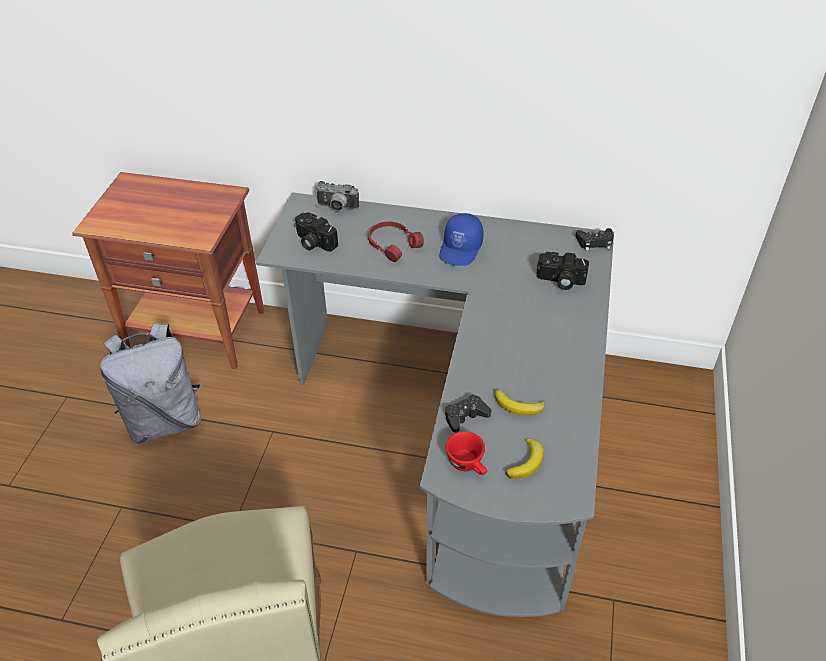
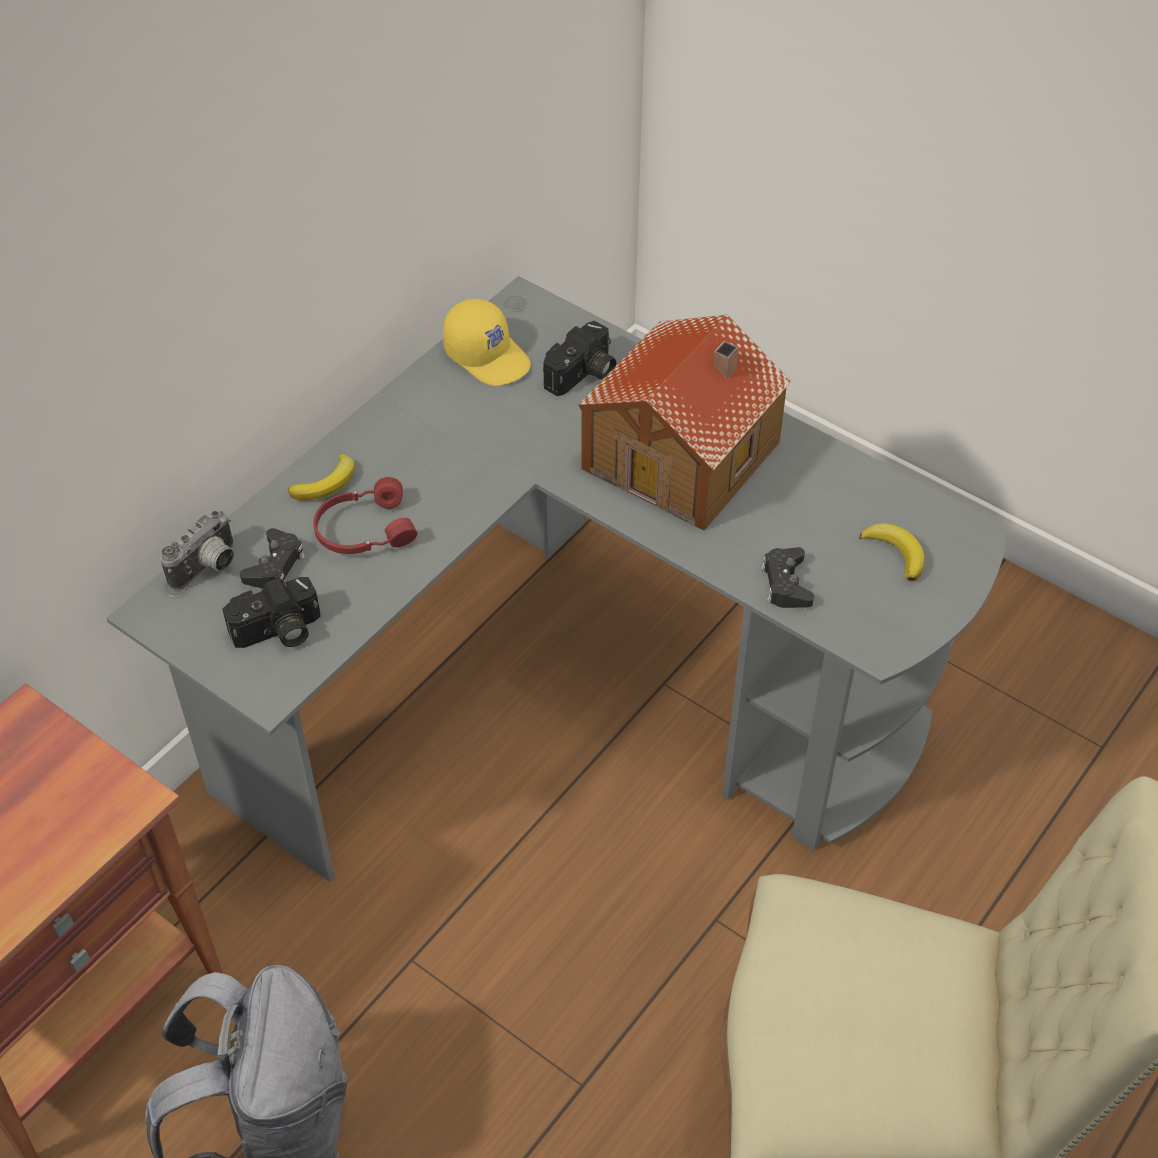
camera: 65 degrees left, 5 degrees up
blue cap [439,213,484,266] -> none
red cup [446,431,487,475] -> none
banana [495,389,545,415] -> banana moved to [288,454,355,501]
black game controller [575,228,614,251] -> black game controller moved to [240,528,305,589]
none -> yellow cap [443,299,531,386]
none -> toy house [578,315,792,530]

